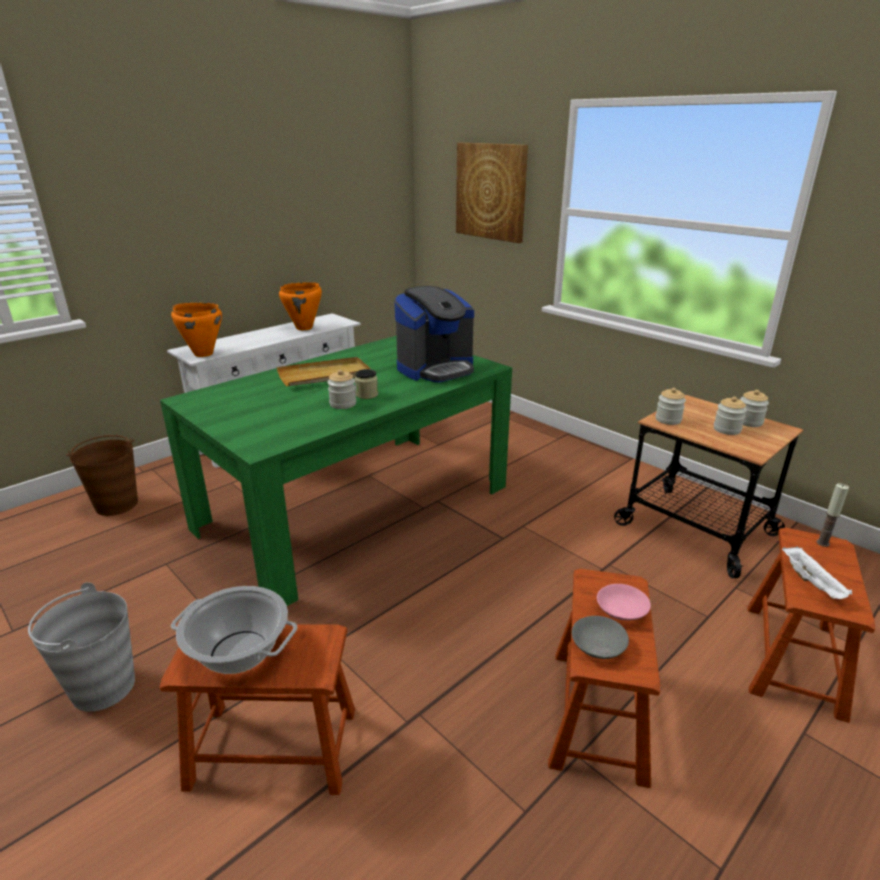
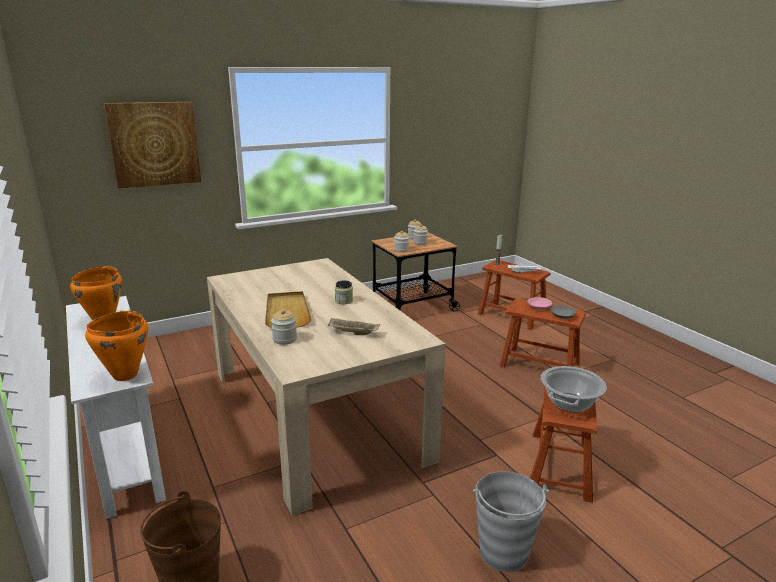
camera: 75 degrees left, 5 degrees down
green dining table [160,336,512,606] -> beige dining table [207,258,445,516]
jar [327,370,356,409] -> jar moved to [271,309,297,345]
coffee machine [394,286,474,383] -> none
none -> beige tray [328,318,380,335]

